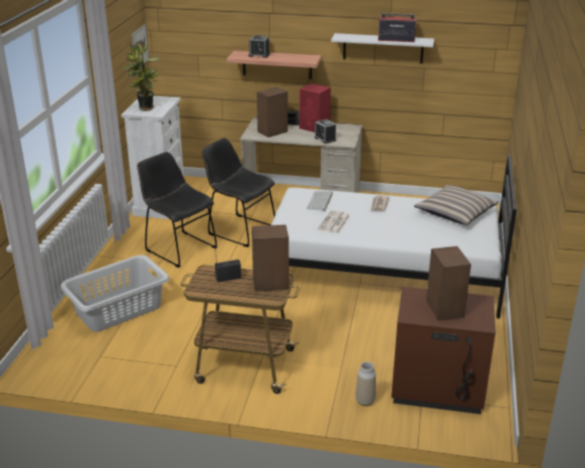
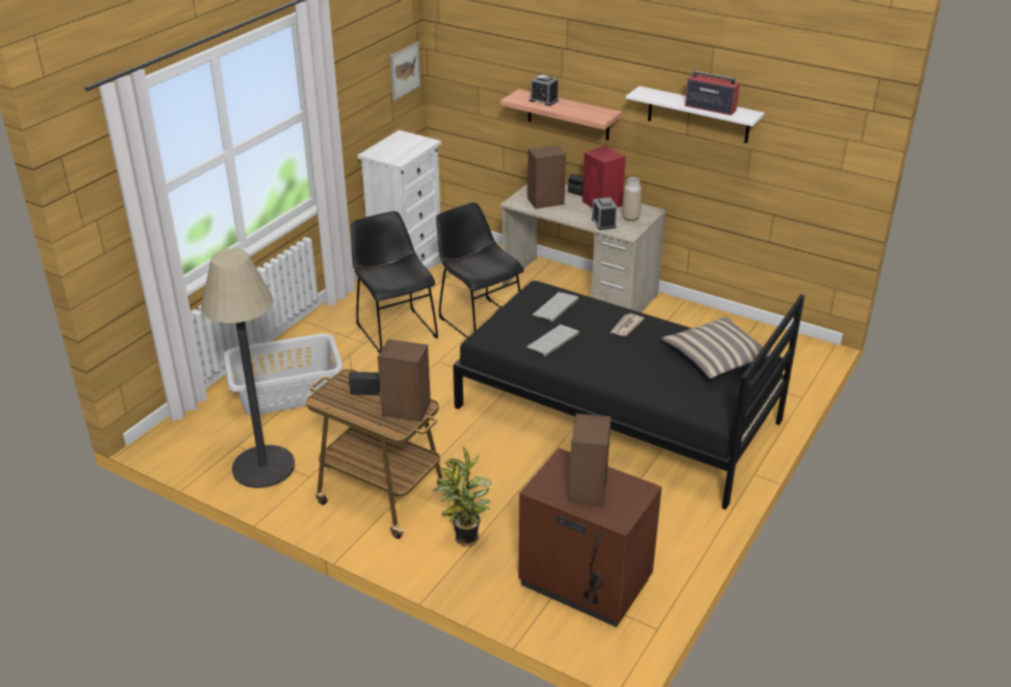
camera: 20 degrees right, 5 degrees up
potted plant [123,41,160,111] -> potted plant moved to [433,446,492,547]
white bed [271,155,517,319] -> black bed [453,281,805,510]
newspaper [318,210,350,234] -> keyboard [527,325,580,356]
vase [356,362,376,406] -> vase moved to [622,177,641,221]
none -> floor lamp [201,248,295,488]

